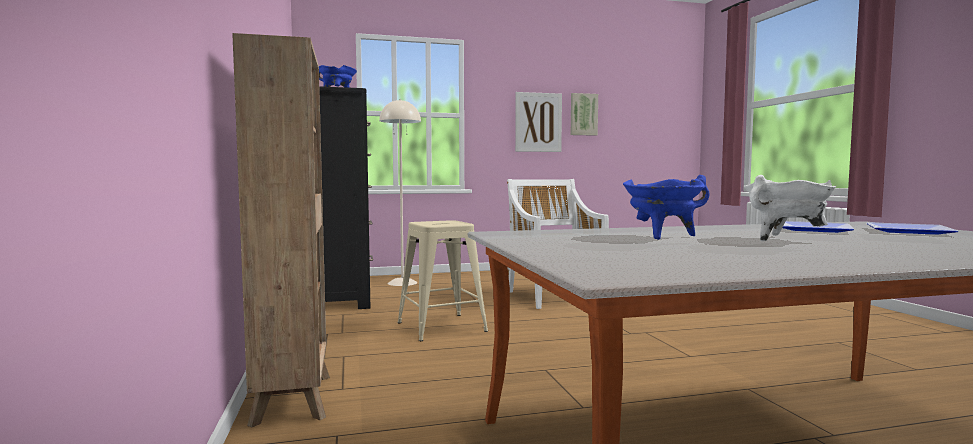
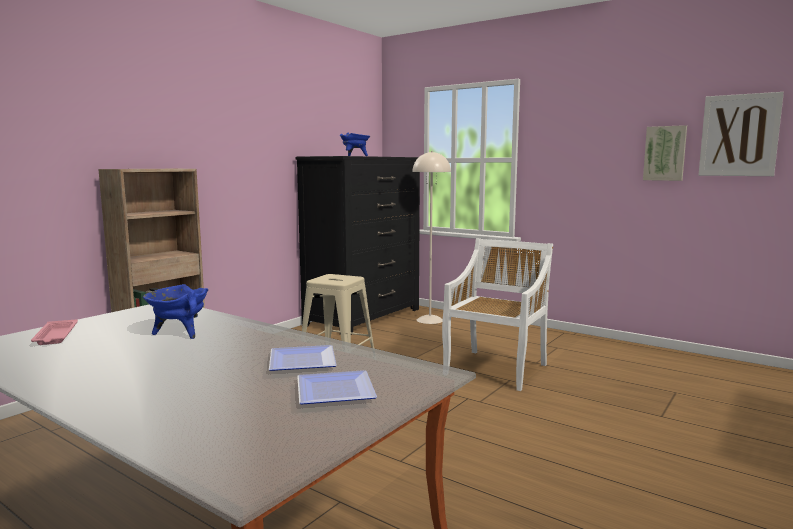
camera: 50 degrees right, 5 degrees up
picture [515,92,562,152] -> picture moved to [698,92,784,176]
white cooking pot [744,175,836,241] -> none
none -> pink tray [31,319,78,345]

